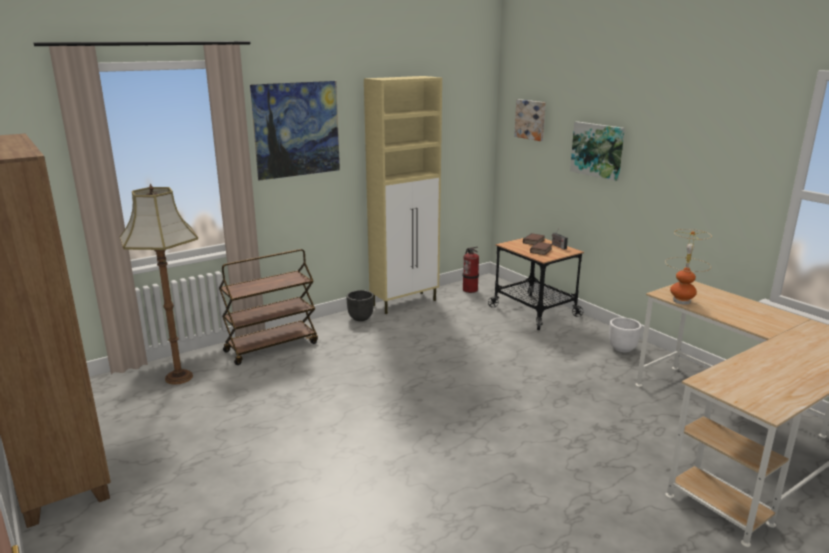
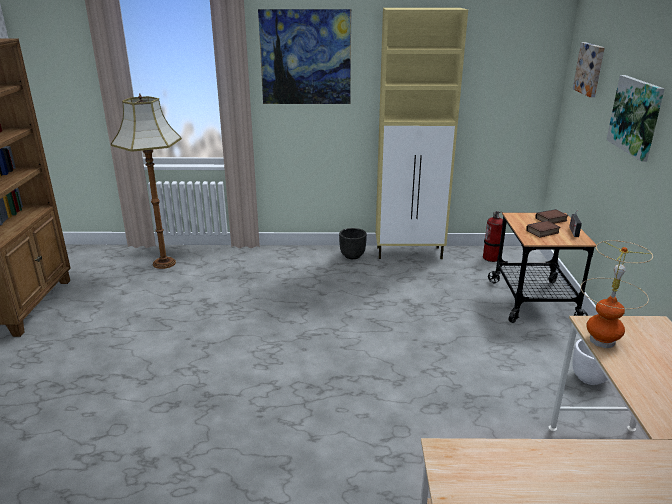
camera: 35 degrees right, 5 degrees up
brown cart [219,249,318,365] -> none

